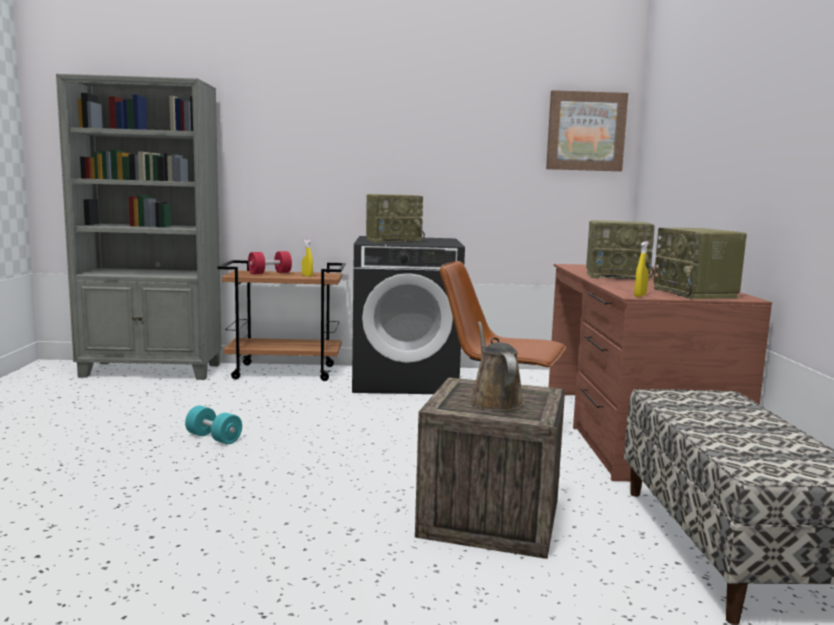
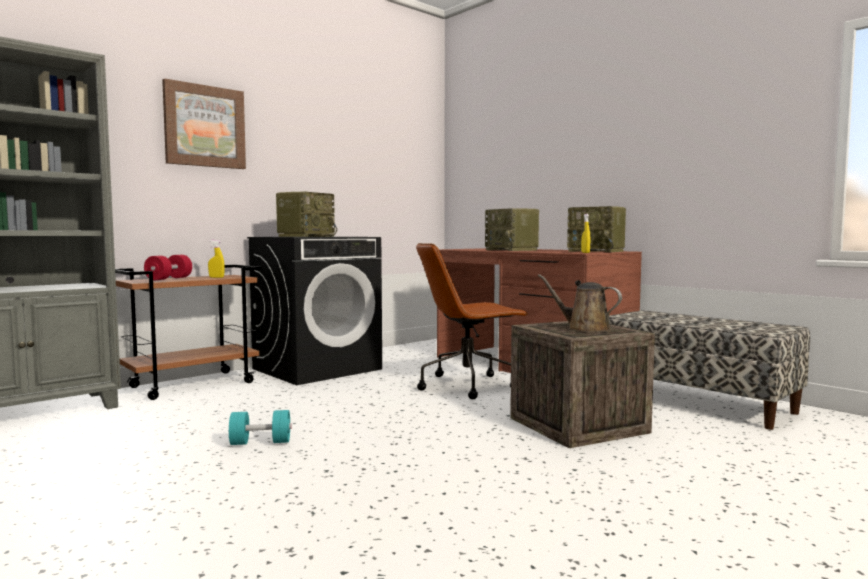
camera: 40 degrees left, 5 degrees down
picture [546,90,628,171] -> picture moved to [162,78,246,169]
radio [586,220,655,281] -> radio turned 90 degrees clockwise [485,208,539,251]

